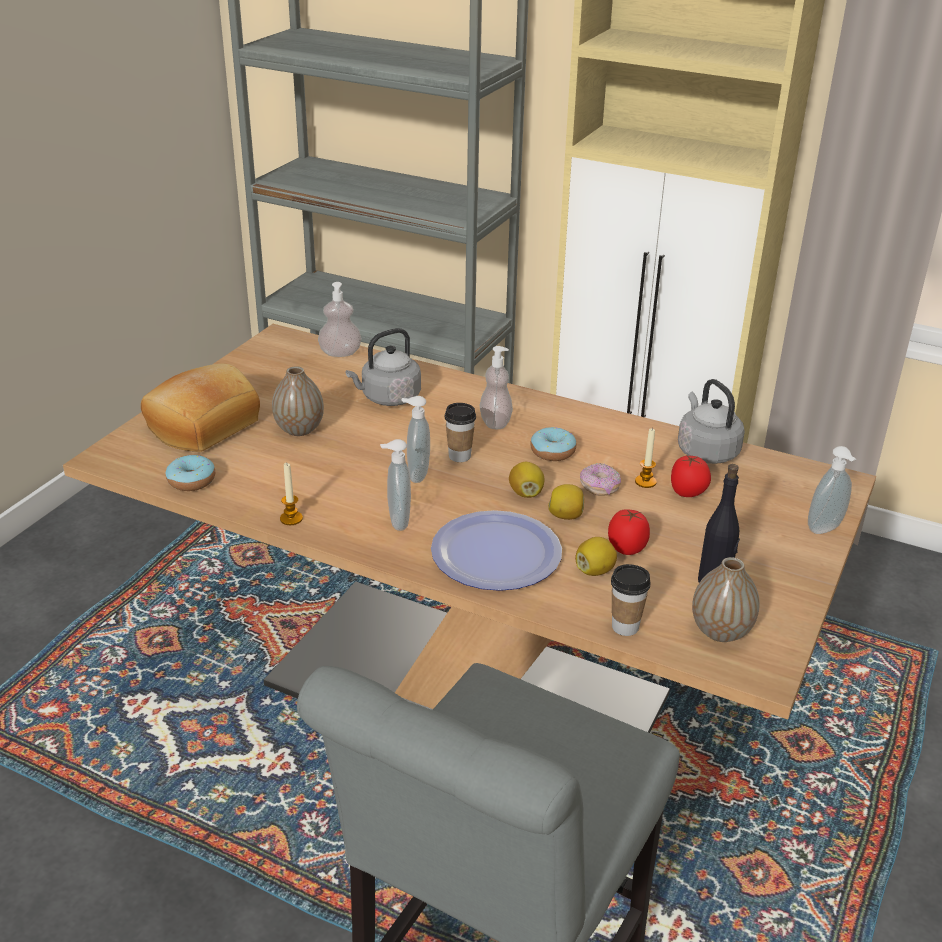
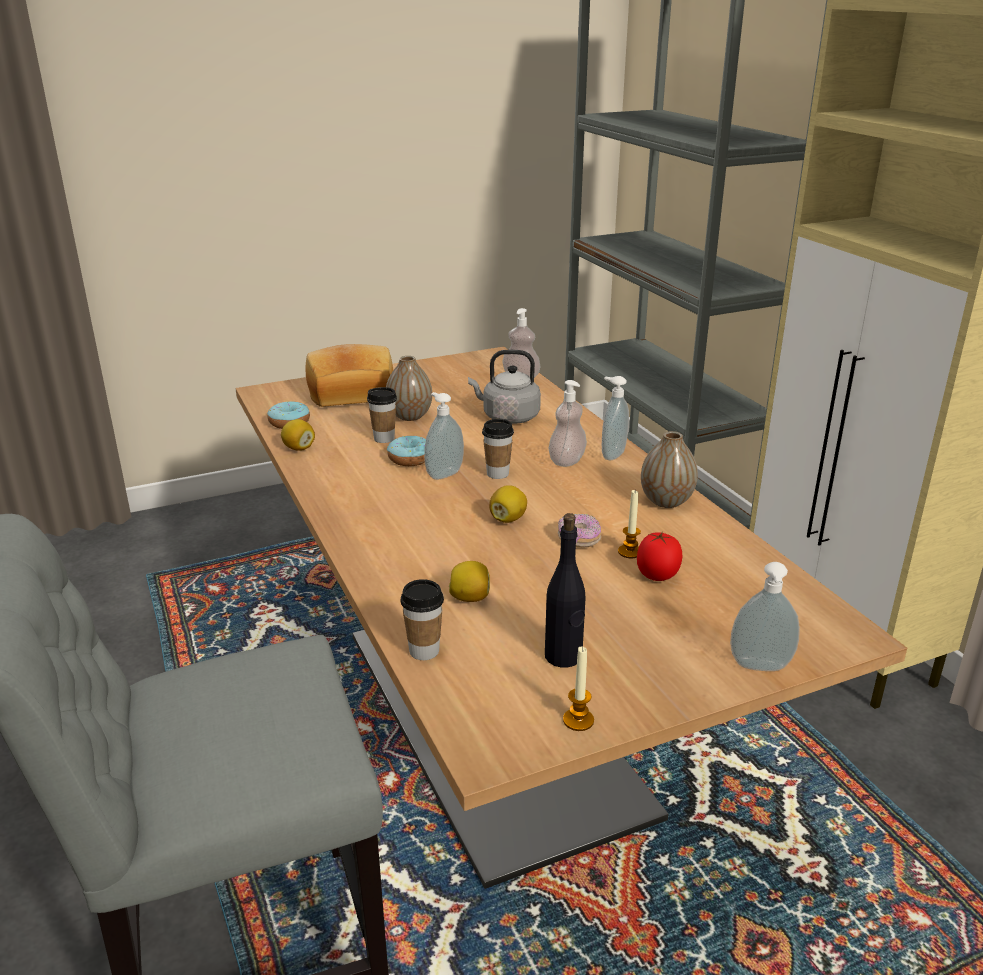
camera: 40 degrees right, 5 degrees down
candle [280,463,303,525] -> candle moved to [563,646,594,731]
soap dispenser [380,439,411,531] -> soap dispenser moved to [602,376,629,460]
plate [431,510,562,591] -> none
donut [530,427,576,461] -> donut moved to [387,436,426,466]
lemon [548,484,584,520] -> lemon moved to [281,419,315,451]
tomato [608,509,650,555] -> none
grey kettle [678,379,745,464] -> none
vase [692,557,760,642] -> vase moved to [641,431,698,508]
none -> cup [367,387,397,443]

